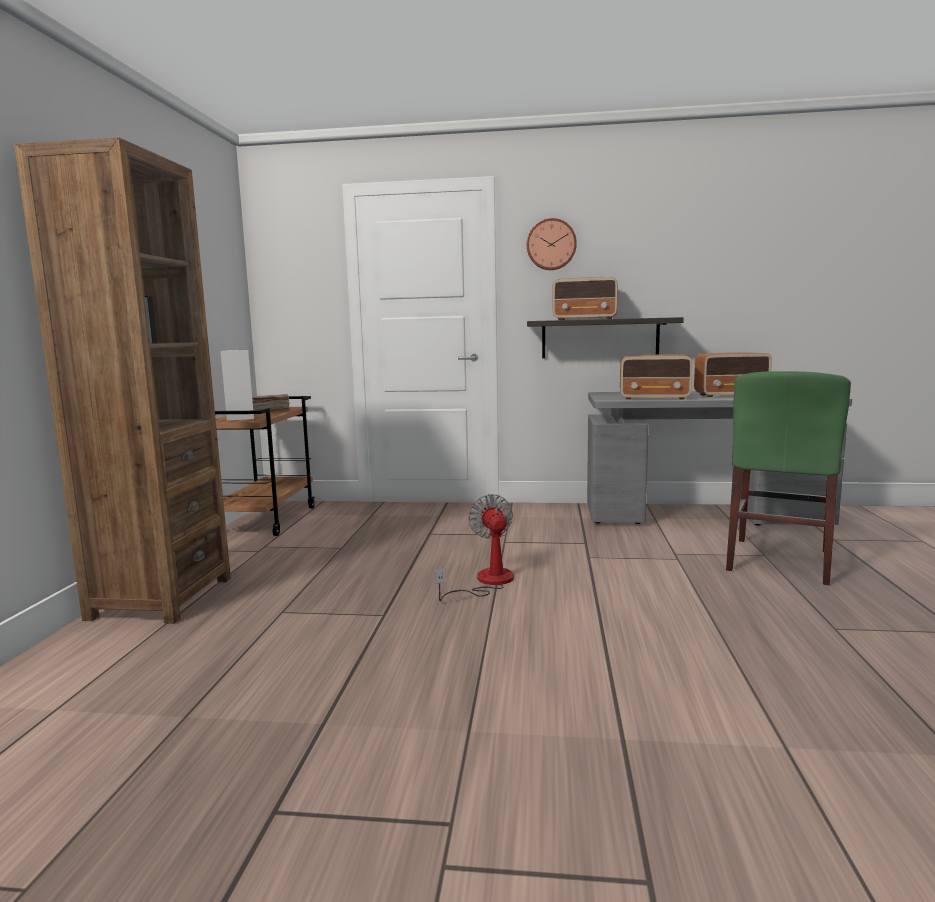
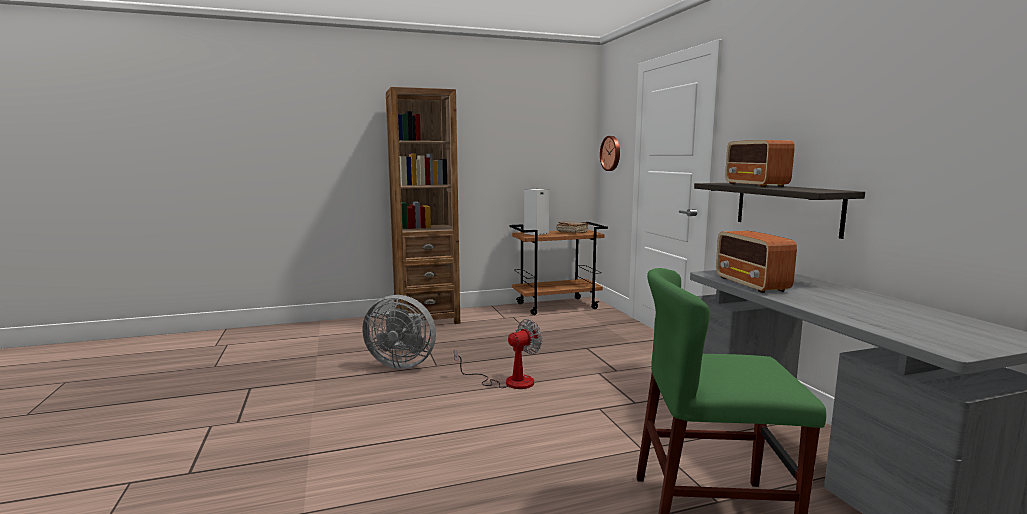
camera: 65 degrees right, 0 degrees up
wall clock [527,218,577,270] -> wall clock moved to [600,136,620,171]
radio [694,352,772,397] -> none
none -> grey fan [362,295,436,369]

